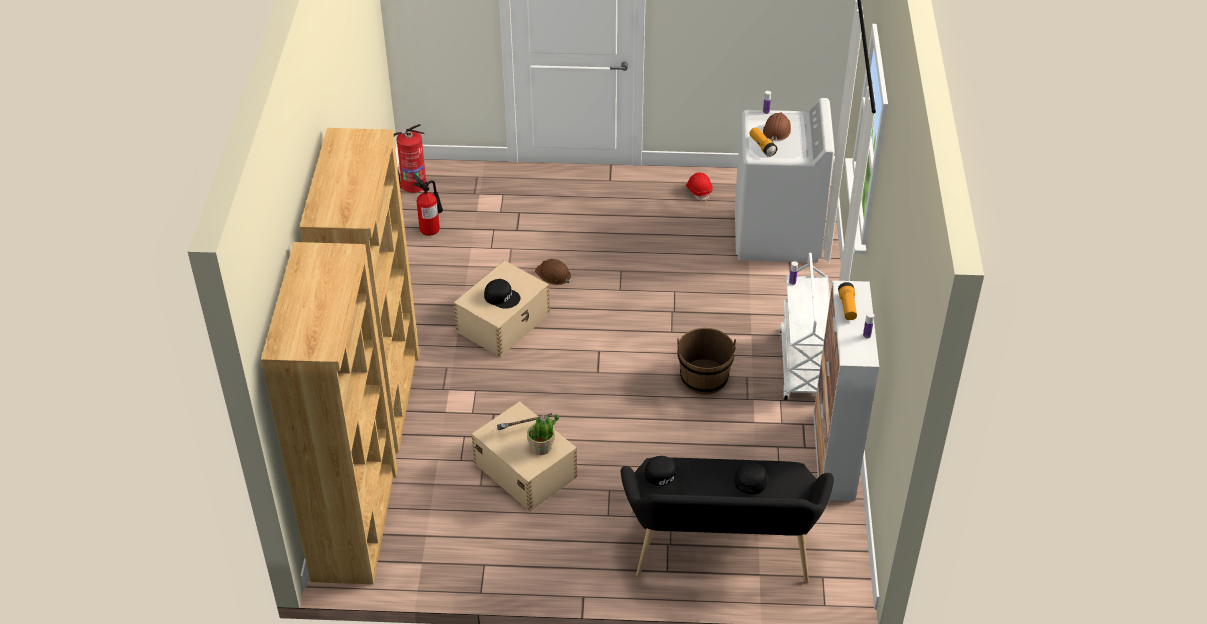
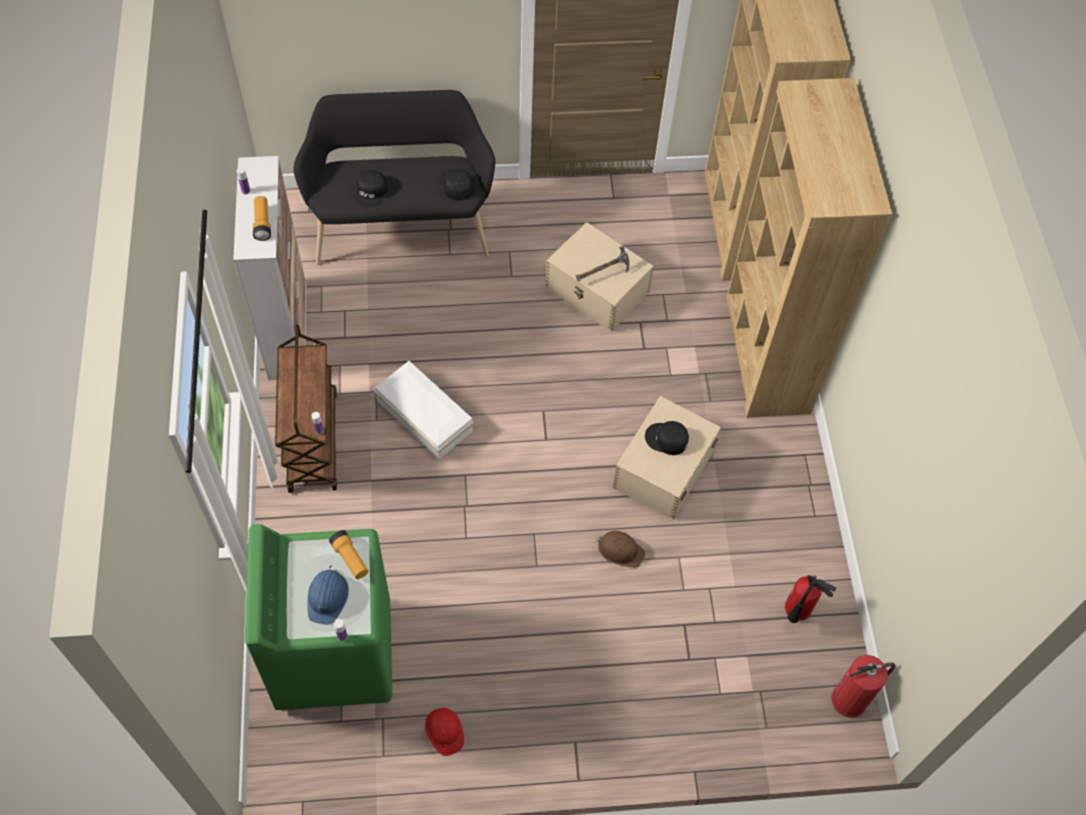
camera: 170 degrees right, 15 degrees up
potted plant [527,414,559,455] -> none
brown bucket [677,328,736,395] -> white storage box [374,361,474,459]
white washing machine [735,98,835,263] -> green washing machine [245,524,392,710]
brown hard hat [763,112,791,142] -> blue hard hat [307,565,349,624]
white cart [780,253,830,400] -> brown cart [275,325,337,493]

